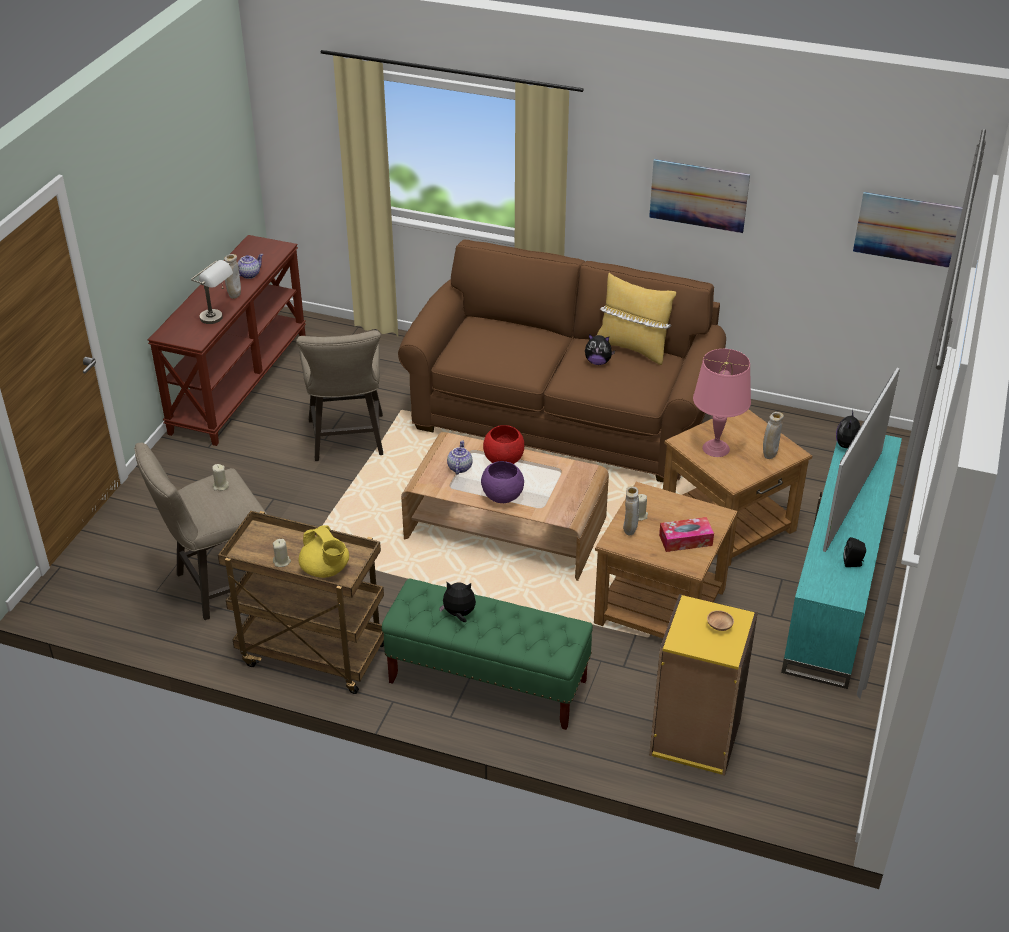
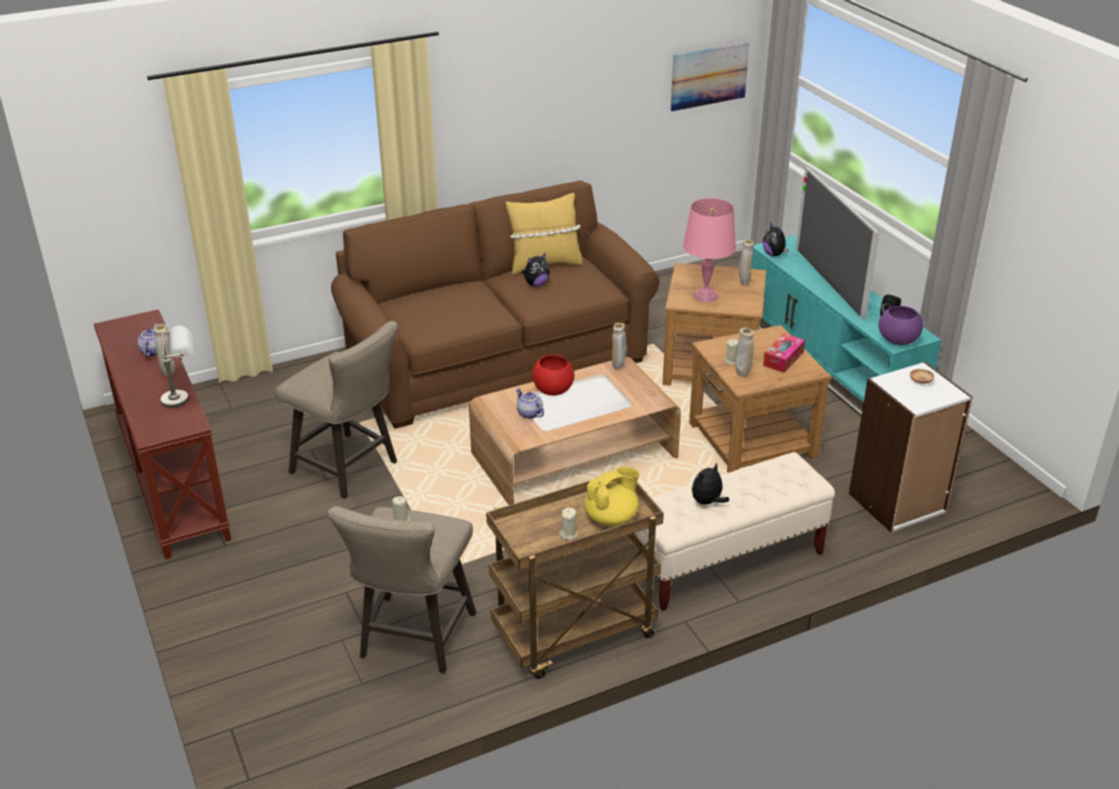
camera: 45 degrees left, 5 degrees down
yellow teapot [299,525,349,578] -> yellow teapot turned 45 degrees counterclockwise [584,467,639,526]
green bench [382,578,593,730] -> beige bench [635,452,835,611]
purple bowl [481,461,524,503] -> purple bowl moved to [878,306,923,345]
picture [649,159,750,233] -> none
yellow bookcase [649,594,758,776] -> white bookcase [849,362,973,533]
none -> beige vase [612,323,627,370]

